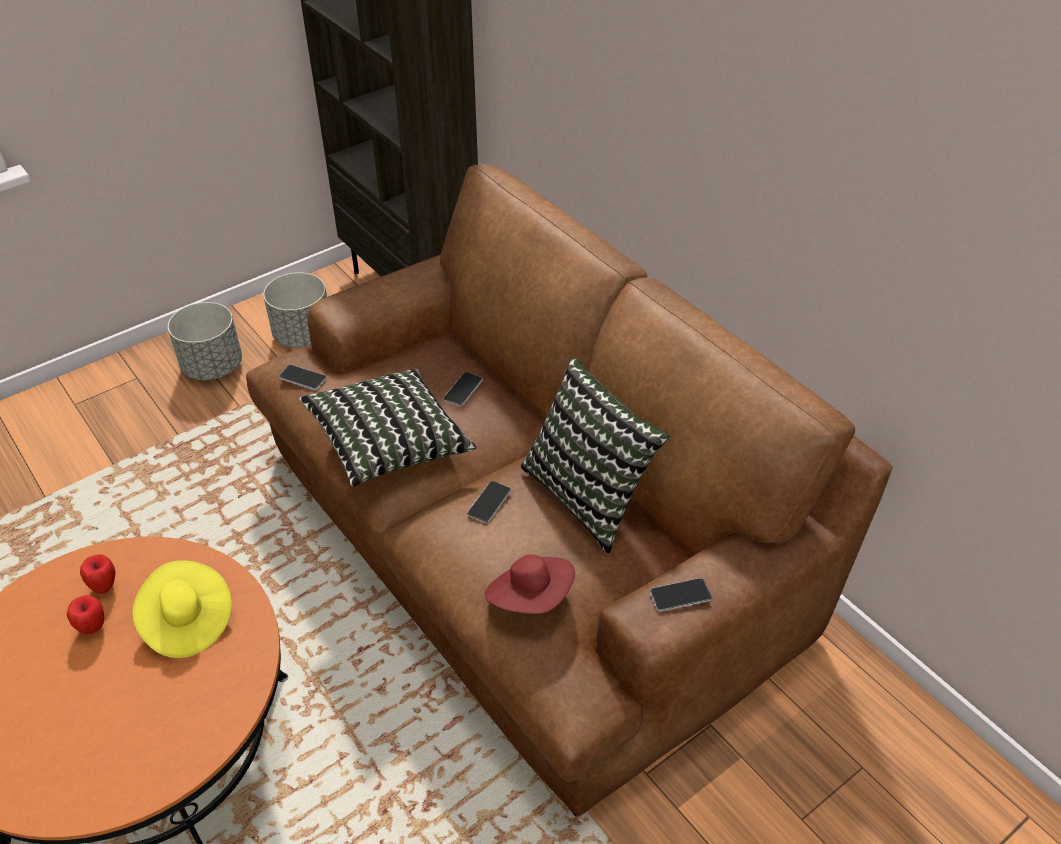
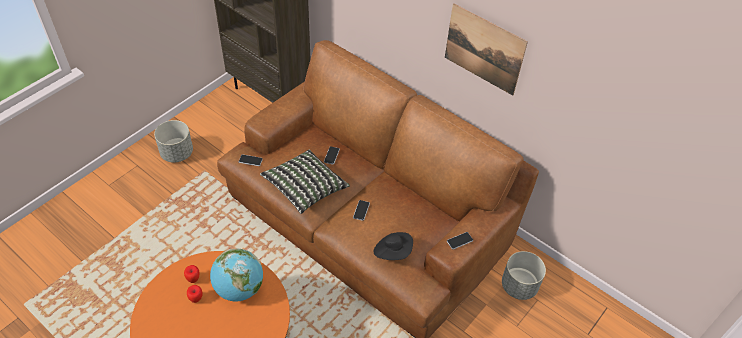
camera: 15 degrees left, 5 degrees up
yellow hat [132,560,232,658] -> globe [210,249,263,302]
grey planter [263,272,327,348] -> grey planter moved to [502,251,546,300]
red hat [484,554,575,614] -> black hat [373,232,413,260]
pillow [521,357,670,553] -> none
none -> picture [445,3,528,96]

